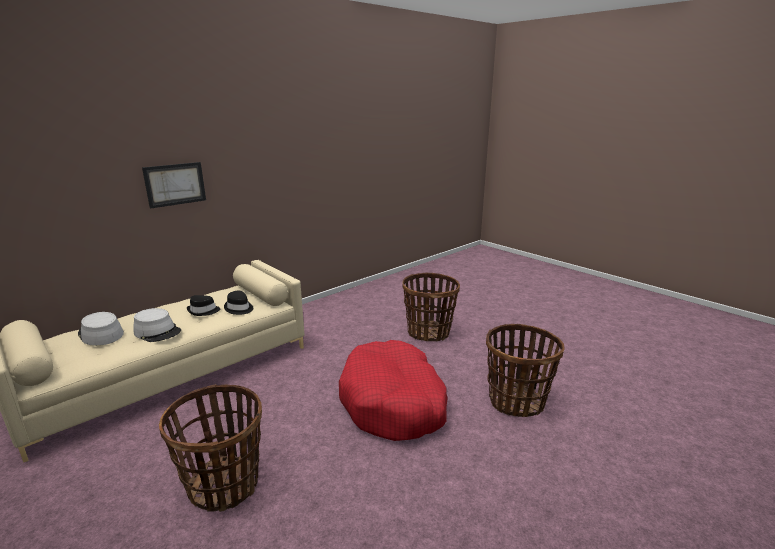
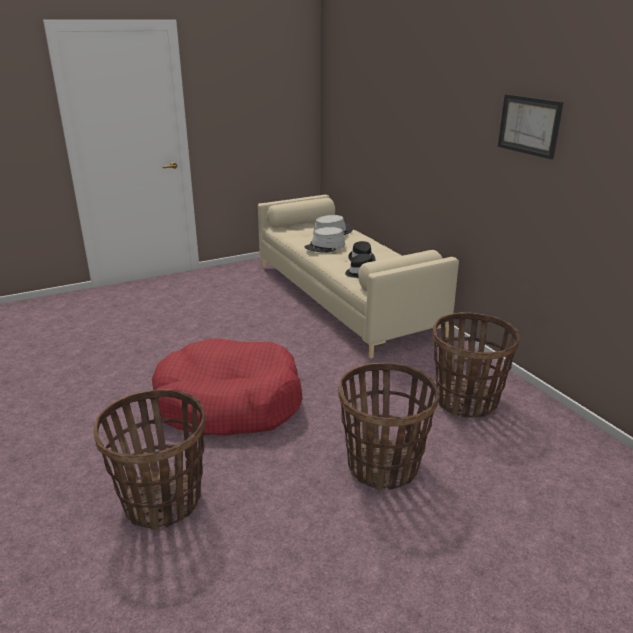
camera: 105 degrees right, 5 degrees up
picture [142,162,206,209] -> picture moved to [498,94,564,160]
basket [159,384,262,512] -> basket moved to [433,312,520,418]

